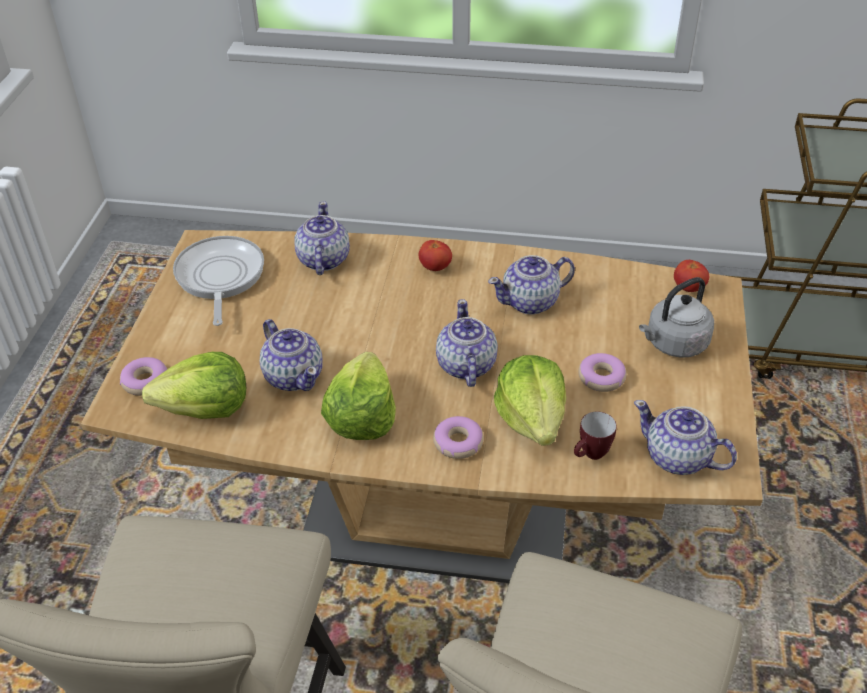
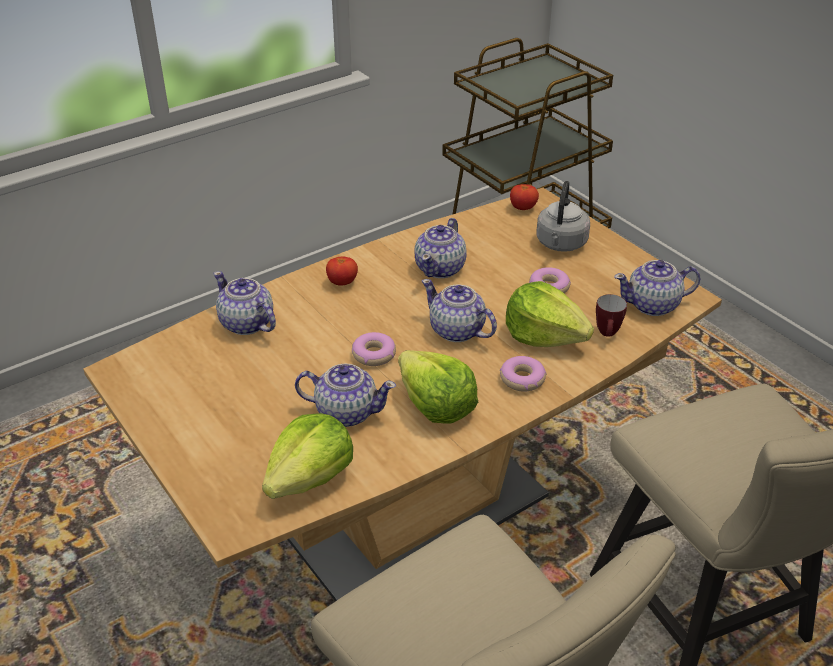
camera: 45 degrees left, 5 degrees down
donut [120,357,167,396] -> donut moved to [352,332,396,366]
frying pan [173,236,264,326] -> none

